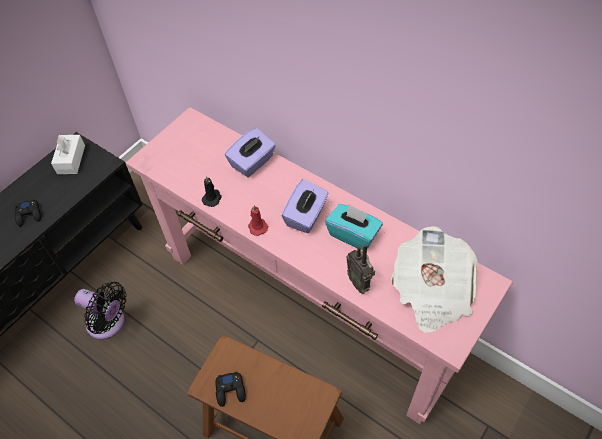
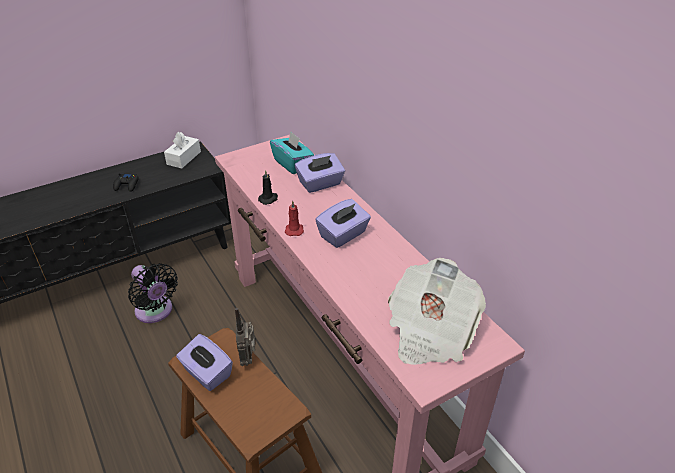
camera: 20 degrees right, 15 degrees down
black game controller [215,371,246,407] -> purple tissue box [176,334,233,391]
turquoise tissue box [325,204,383,250] -> turquoise tissue box moved to [270,132,314,174]
radio [346,244,375,294] -> radio moved to [235,308,255,366]

